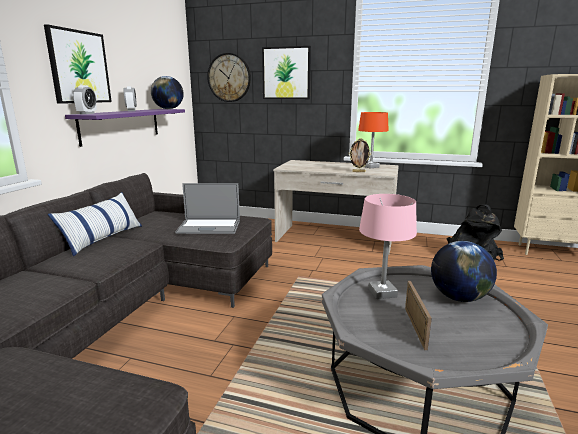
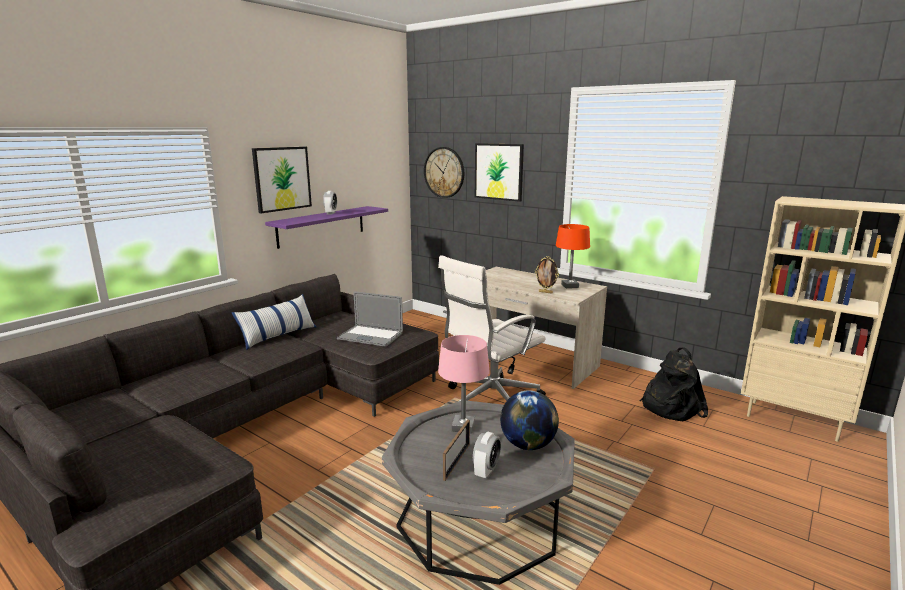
camera: 20 degrees right, 0 degrees up
alarm clock [73,85,97,114] -> alarm clock moved to [473,432,501,479]
globe [151,76,184,109] -> none
none -> white office chair [438,255,546,402]

